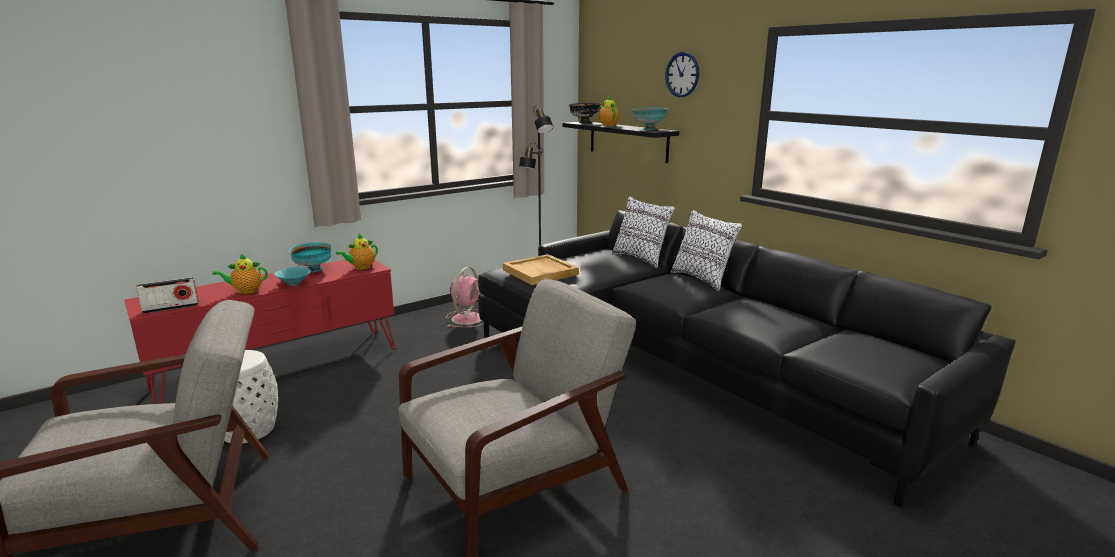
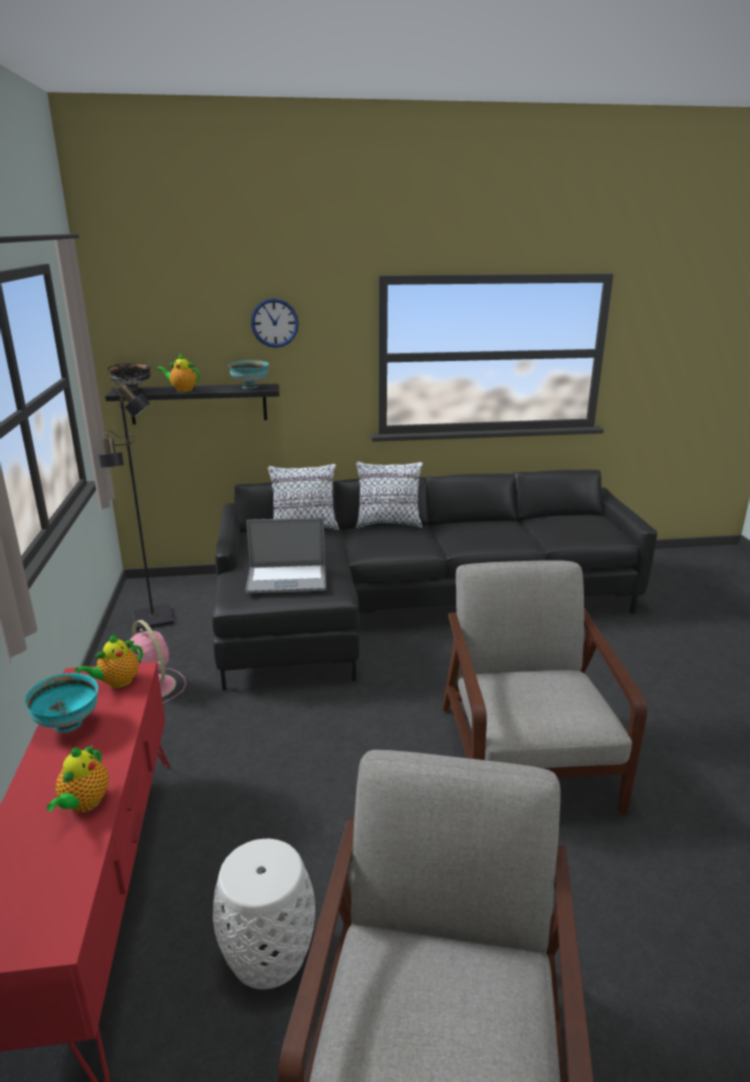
camera: 60 degrees left, 5 degrees up
radio [136,277,199,314] -> none
turquoise bowl [274,267,311,286] -> none
teapot [336,234,378,270] -> teapot turned 60 degrees clockwise [75,635,143,688]
beige tray [503,254,579,285] -> laptop [246,518,326,593]

